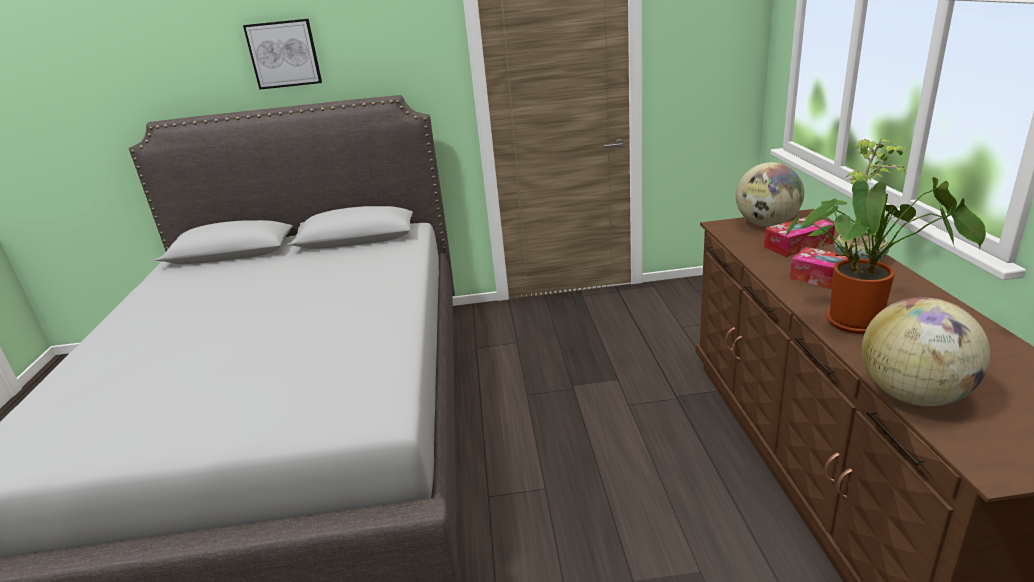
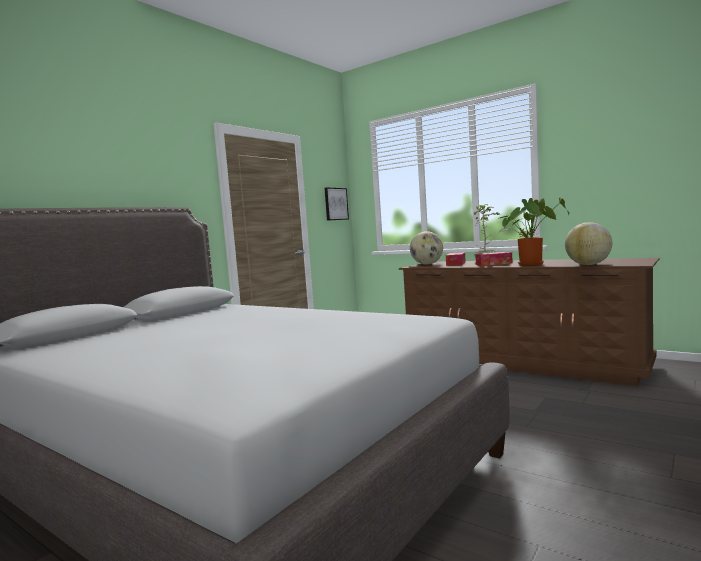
camera: 50 degrees left, 20 degrees down
picture [243,19,322,90] -> picture moved to [324,188,349,221]

